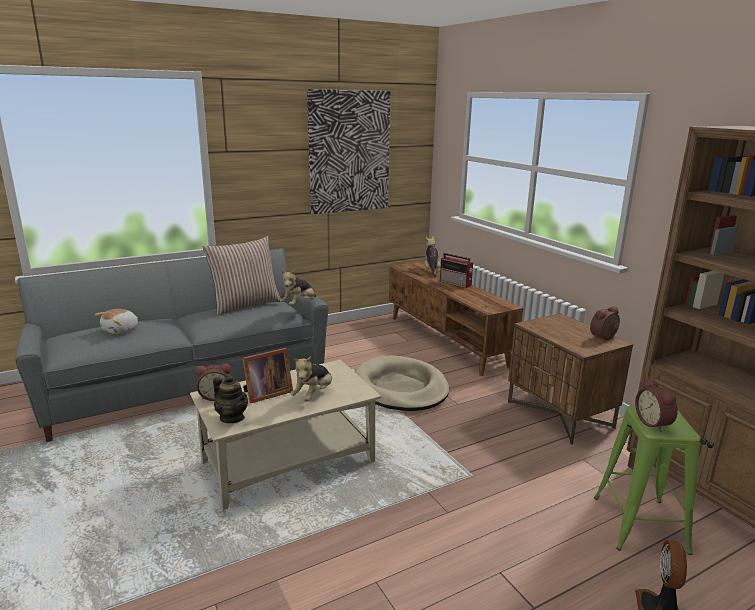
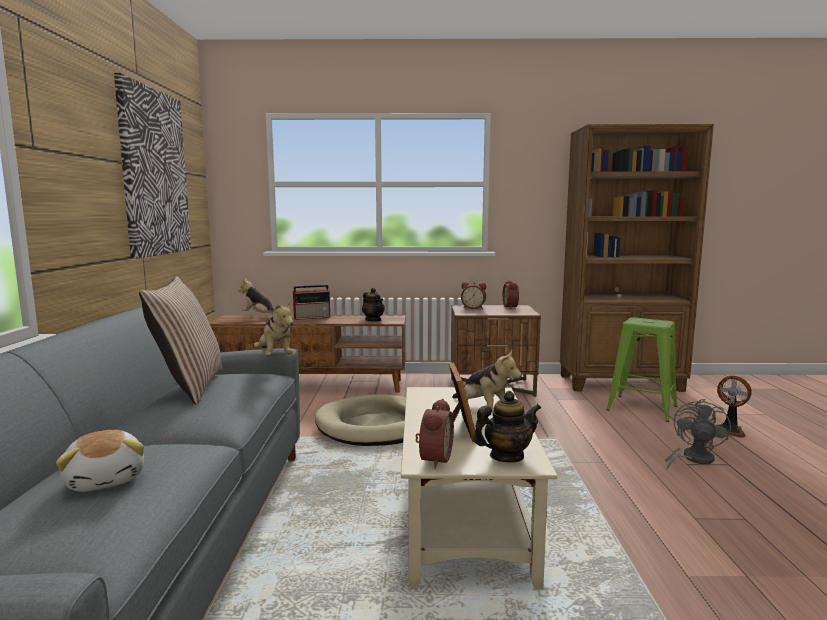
camera: 60 degrees left, 10 degrees down
alarm clock [635,378,678,432] -> alarm clock moved to [461,282,486,309]
none -> teapot [362,288,385,322]
none -> grey fan [665,399,731,469]

